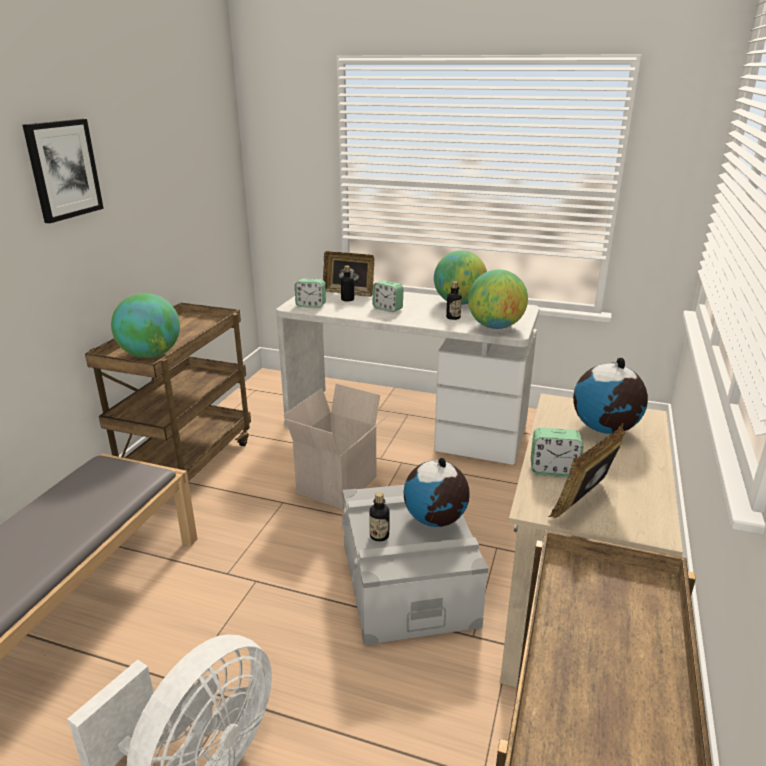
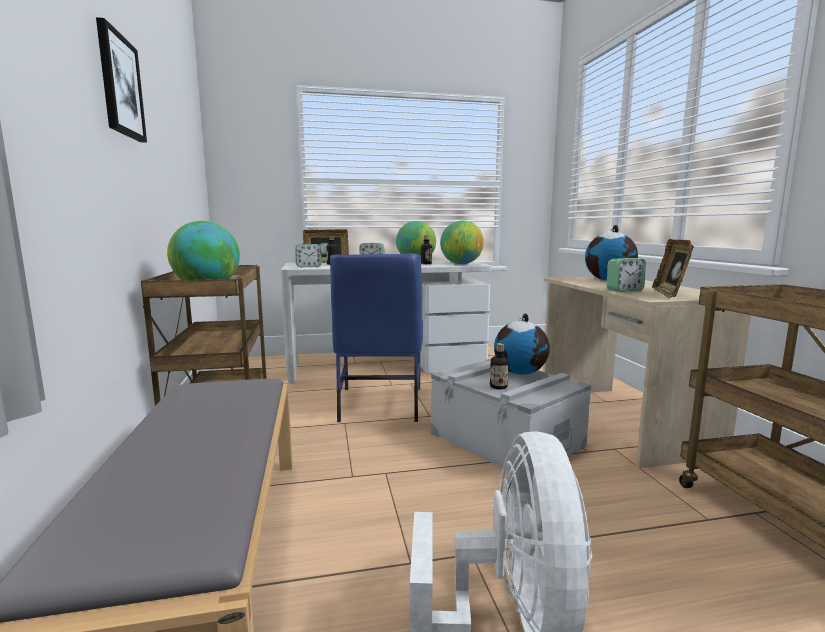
camera: 30 degrees left, 15 degrees down
cardboard box [284,384,392,510] -> blue chair [330,253,423,422]

